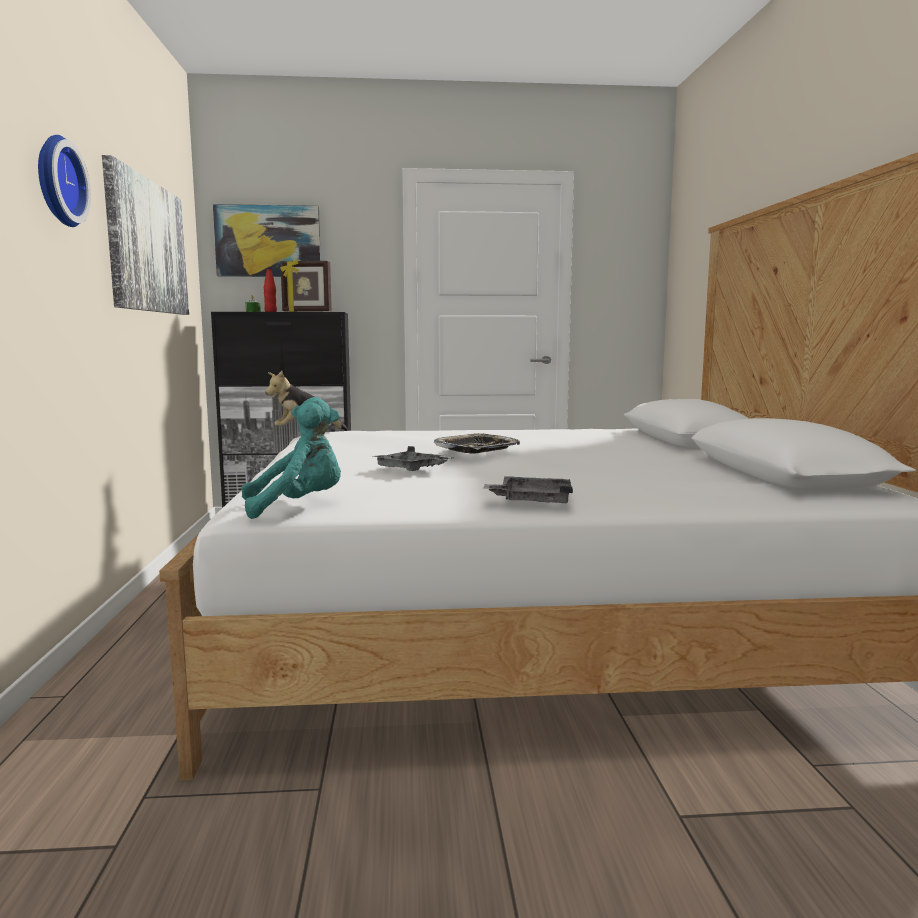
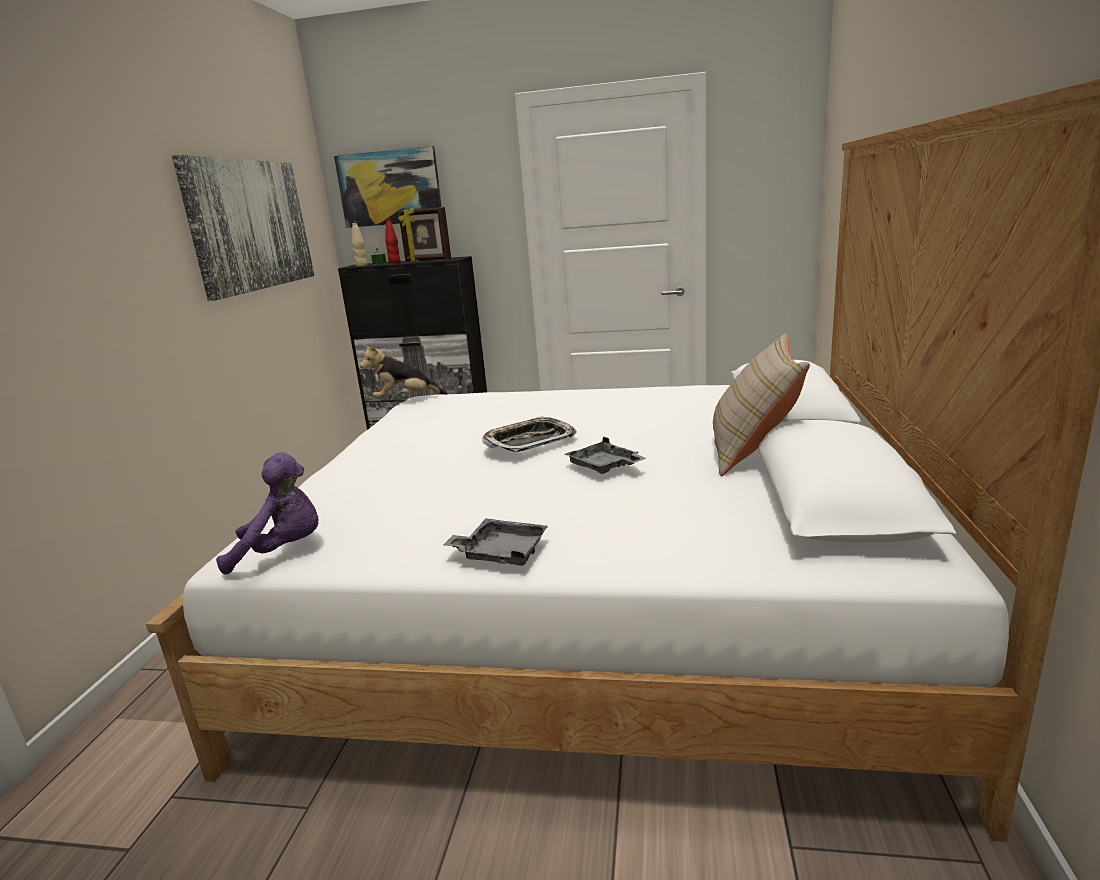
camera: 15 degrees right, 10 degrees up
wall clock [38,135,91,227] -> none
turquoise plush toy [241,397,341,519] -> purple plush toy [216,452,318,575]
grey tray [373,446,455,471] -> grey tray moved to [565,437,646,474]
none -> beige bottle [352,221,367,266]
none -> beige pillow [713,333,810,477]

